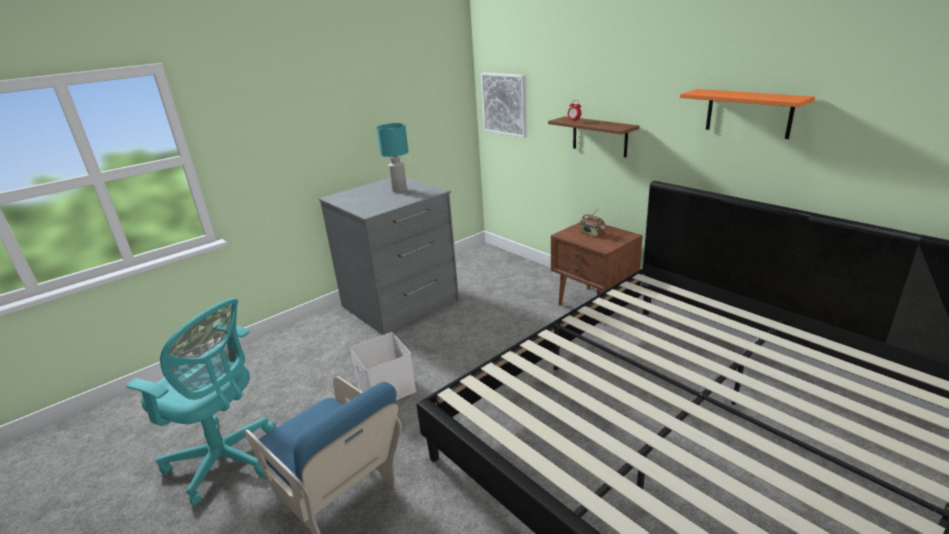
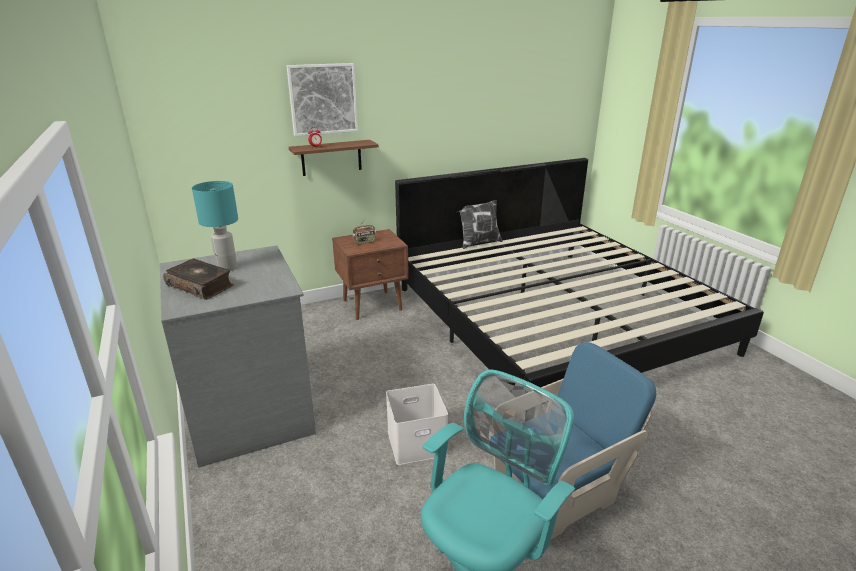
camera: 75 degrees left, 0 degrees up
picture [481,73,527,138] -> picture moved to [286,63,358,137]
orange shelf [680,89,815,139] -> none
none -> book [163,259,234,300]
none -> pillow [458,200,503,249]

